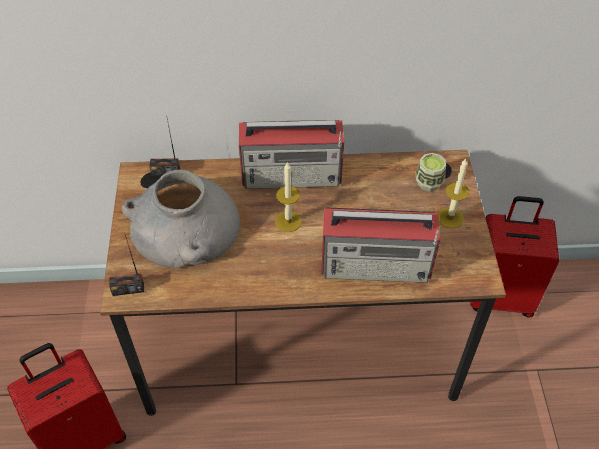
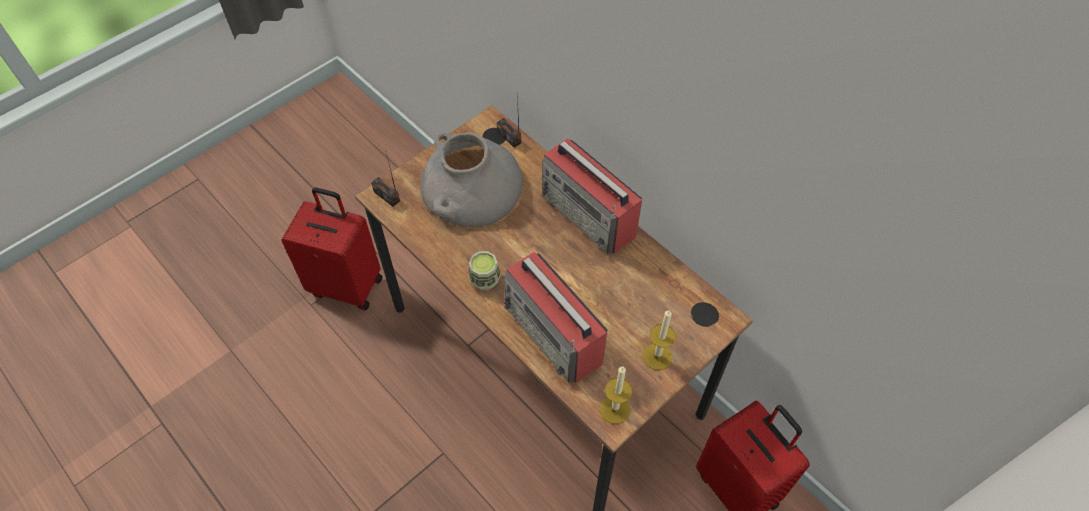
camera: 50 degrees right, 5 degrees up
candle [275,163,302,232] -> candle moved to [600,367,632,424]
cup [416,153,446,191] -> cup moved to [468,251,501,290]

